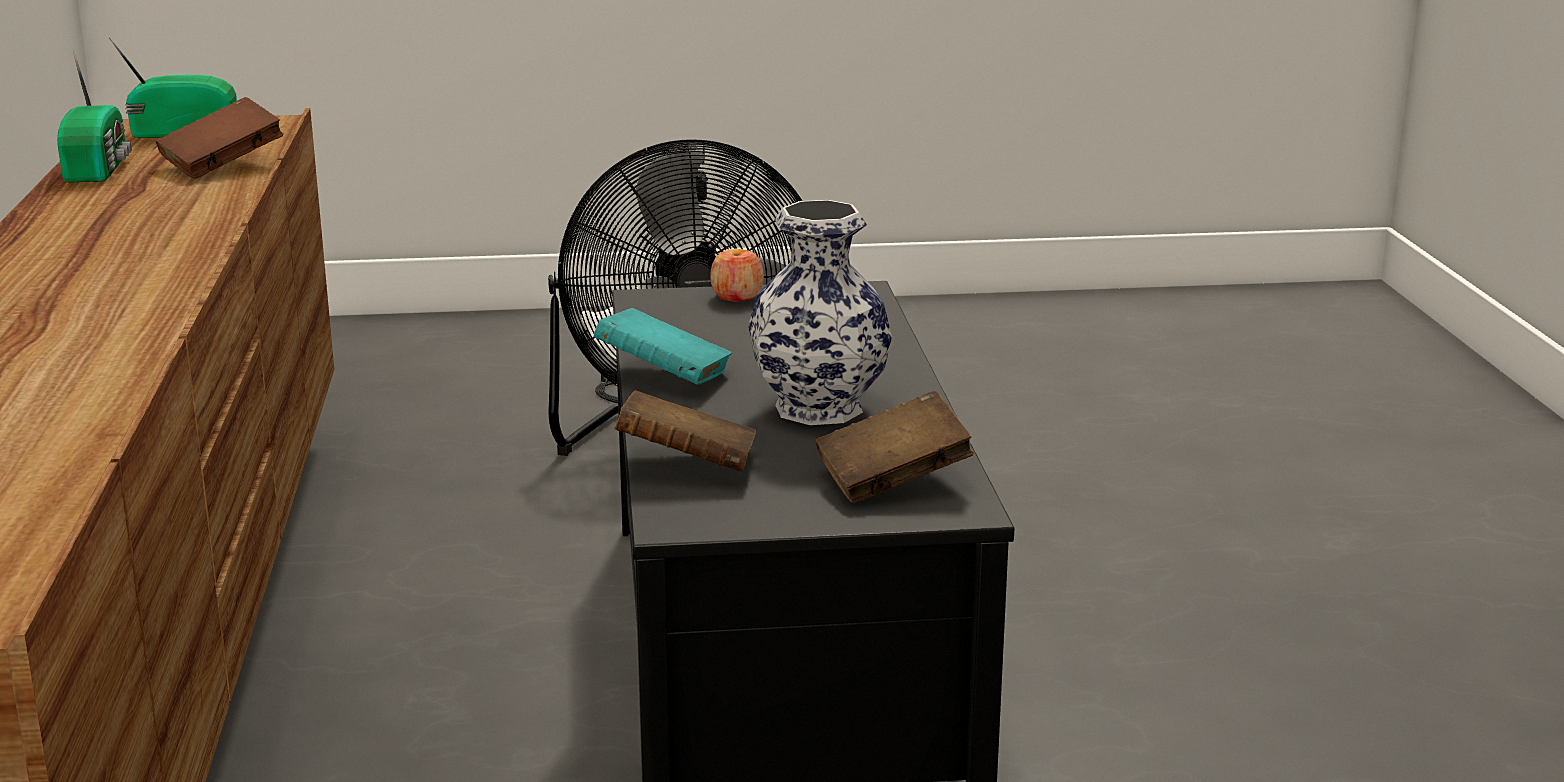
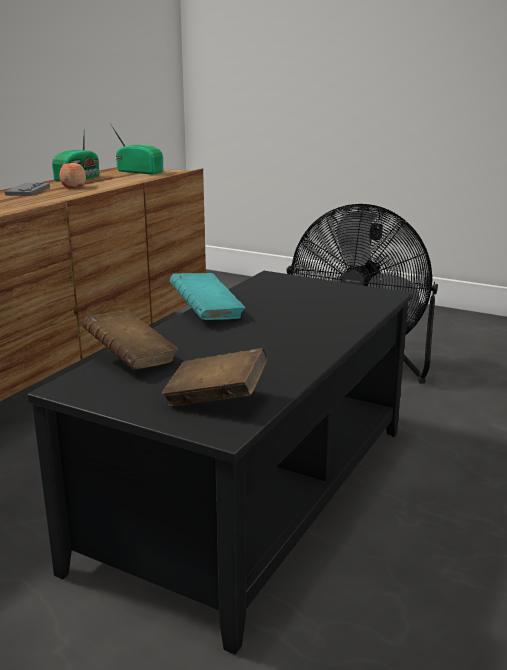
camera: 35 degrees right, 0 degrees up
brown book [156,97,284,179] -> none
apple [710,249,764,301] -> apple moved to [60,163,86,188]
vase [748,200,892,425] -> none
none -> grey game controller [5,182,50,196]

